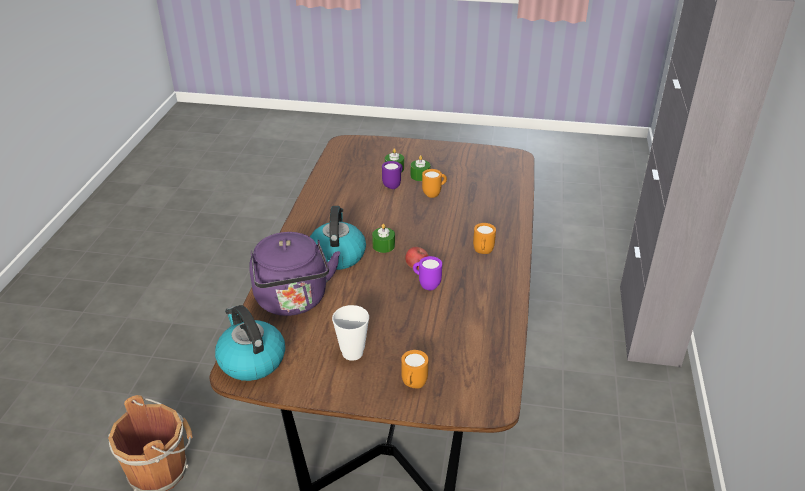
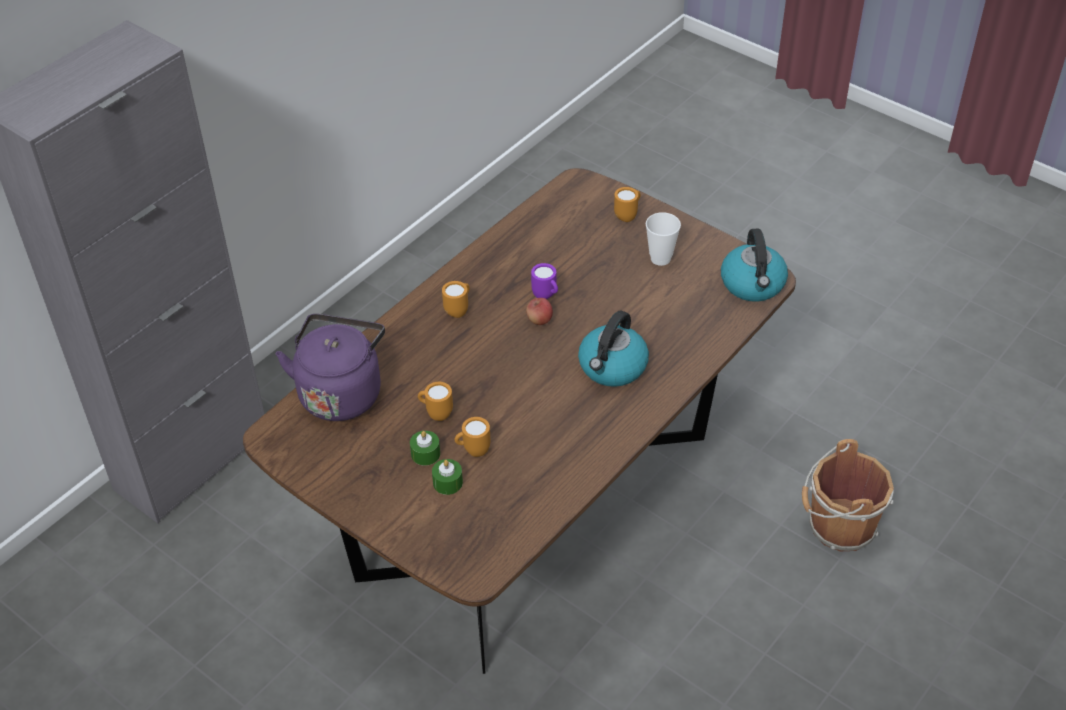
camera: 150 degrees left, 10 degrees up
purple kettle [249,232,340,316] -> purple kettle moved to [276,314,385,421]
green candle [372,224,395,253] -> none
purple mug [382,161,403,189] -> orange mug [455,417,491,457]

